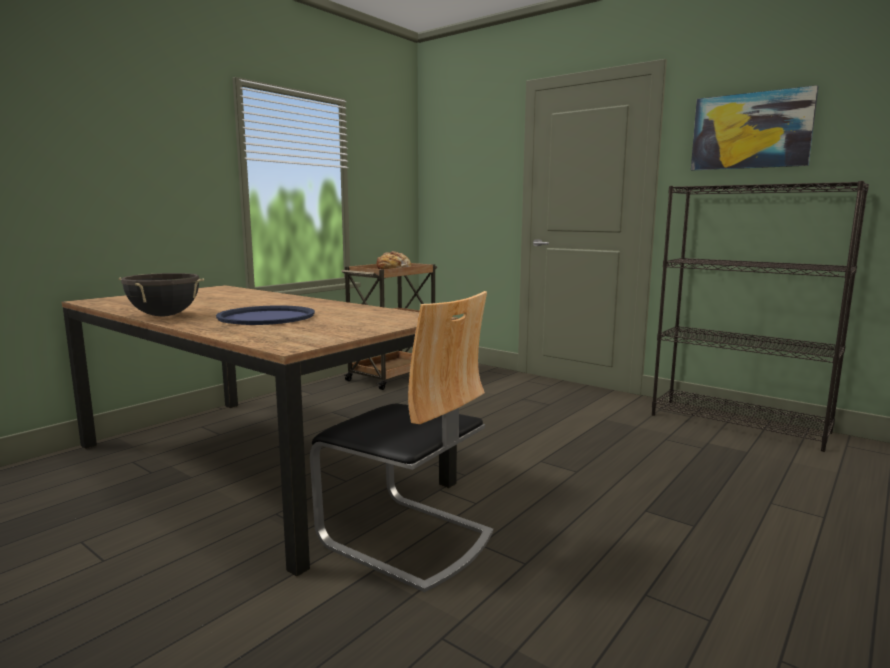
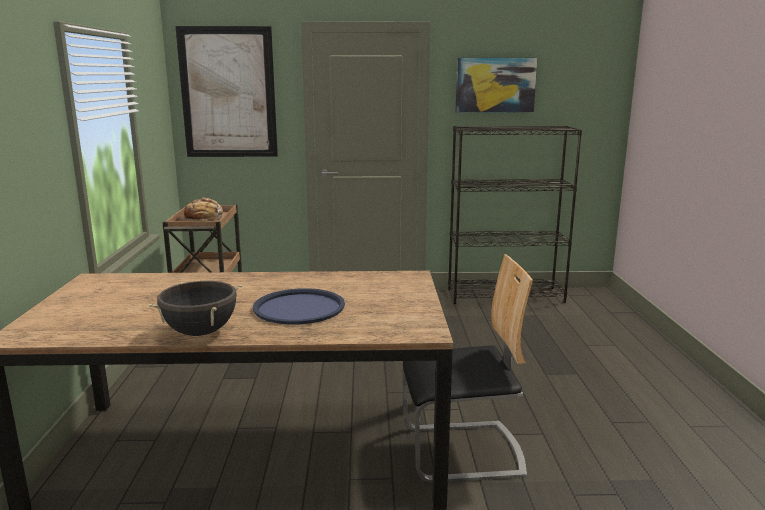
camera: 40 degrees left, 5 degrees up
none -> picture [175,26,278,157]

